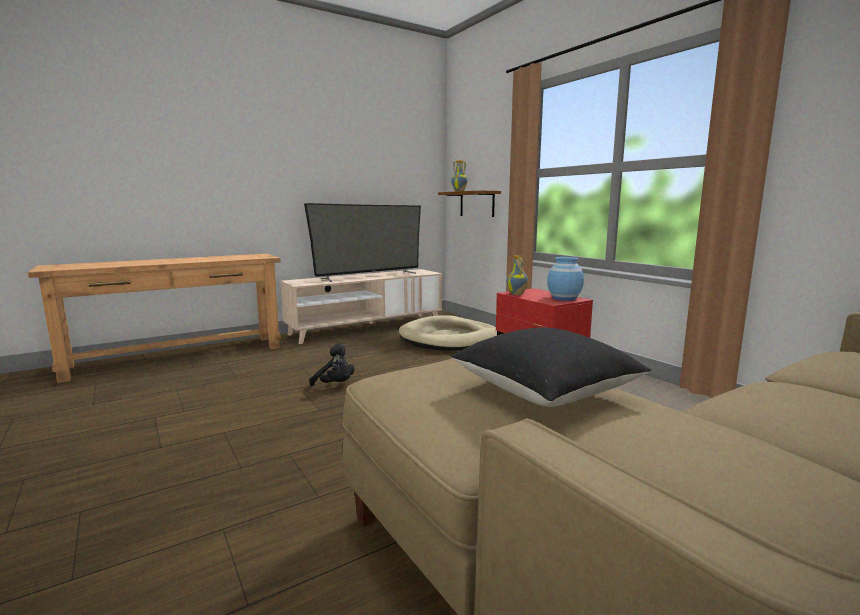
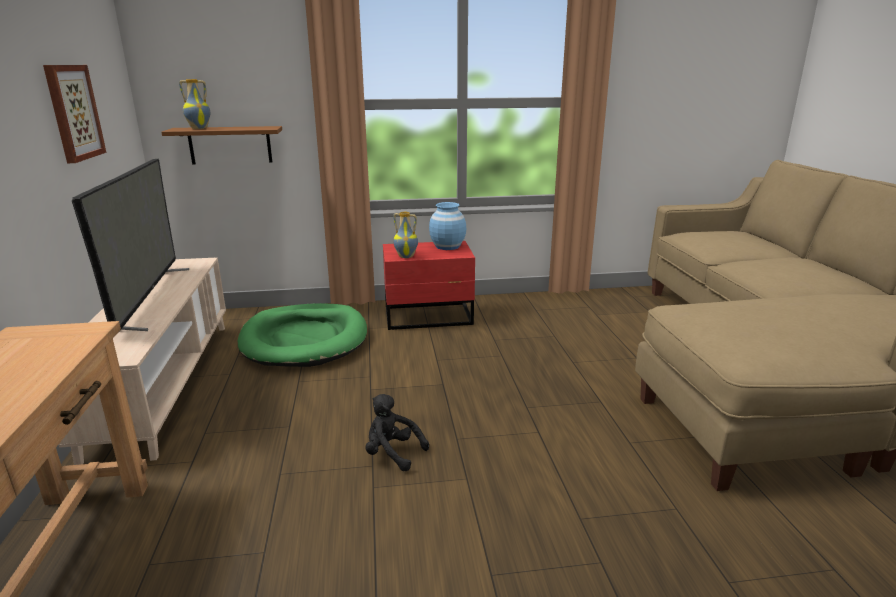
camera: 65 degrees left, 10 degrees up
black plush toy [309,344,355,386] -> black plush toy turned 120 degrees counterclockwise [366,394,429,471]
beige dog bed [399,315,497,351] -> green dog bed [238,303,367,367]
black pillow [451,327,651,407] -> none
none -> picture [43,65,106,163]

